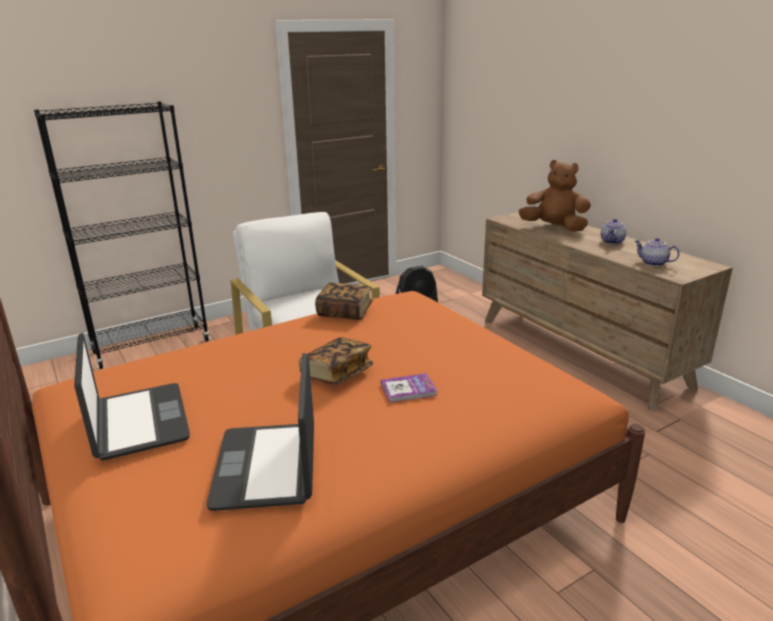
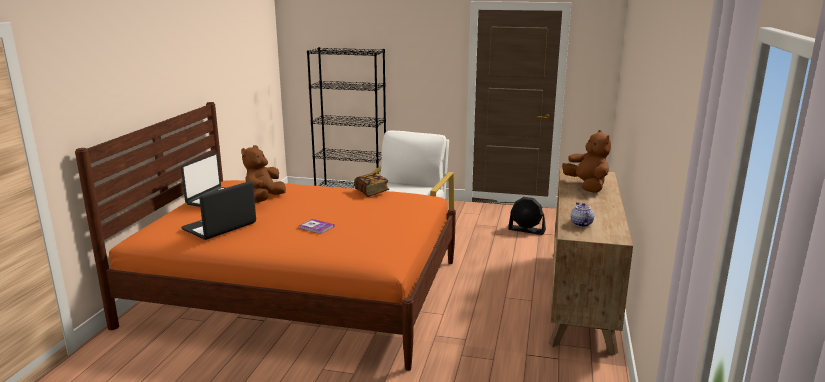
camera: 45 degrees right, 5 degrees down
book [299,337,373,385] -> none
teapot [601,219,626,244] -> none
none -> brown plush toy [241,145,286,203]

